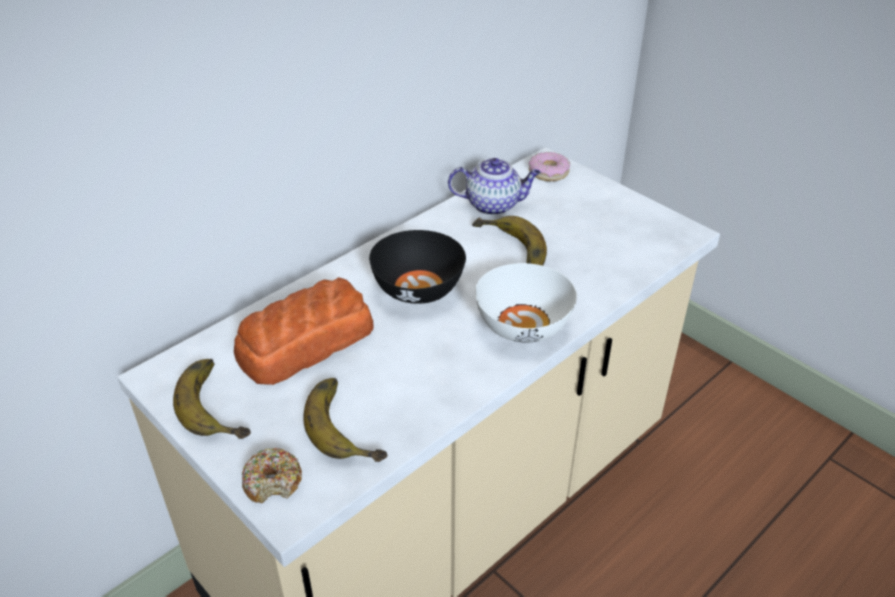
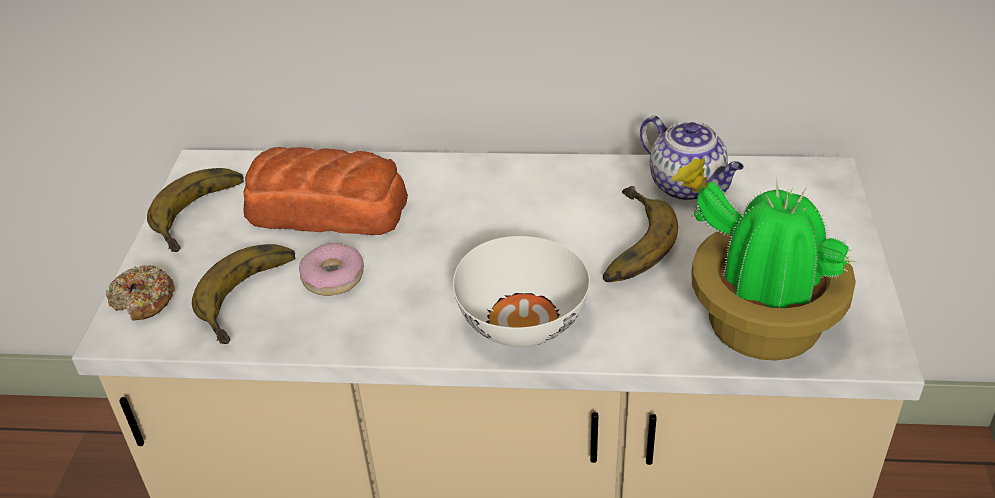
camera: 50 degrees right, 0 degrees up
black bowl [369,230,466,304] -> none
donut [529,152,570,181] -> donut moved to [299,243,364,296]
none -> potted plant [672,158,857,361]

